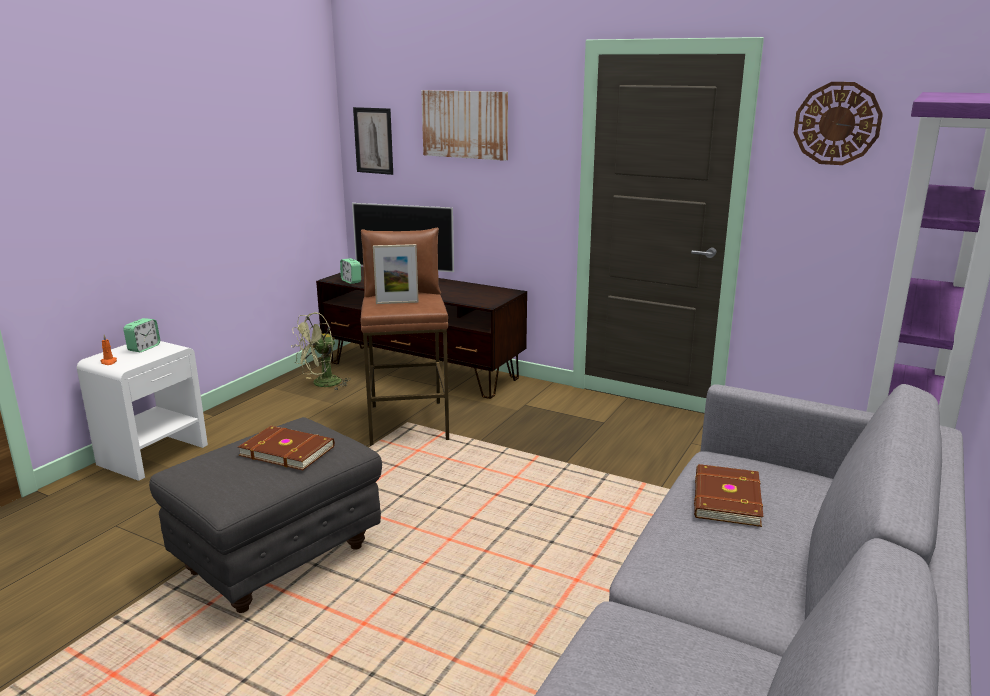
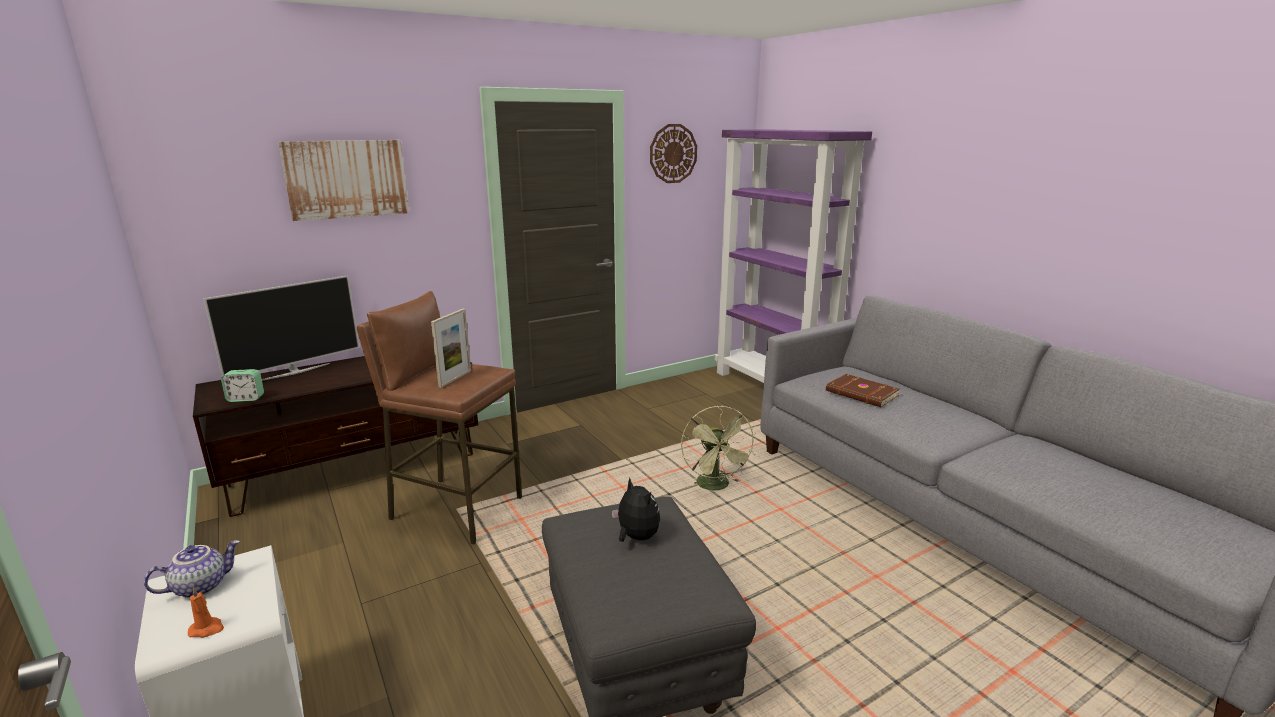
camera: 60 degrees left, 0 degrees up
alarm clock [123,318,160,352] -> teapot [144,540,240,598]
brown book [238,425,335,470] -> plush toy [612,477,660,542]
green fan [291,312,351,390] -> green fan moved to [681,405,756,490]
picture [353,107,393,175] -> none

